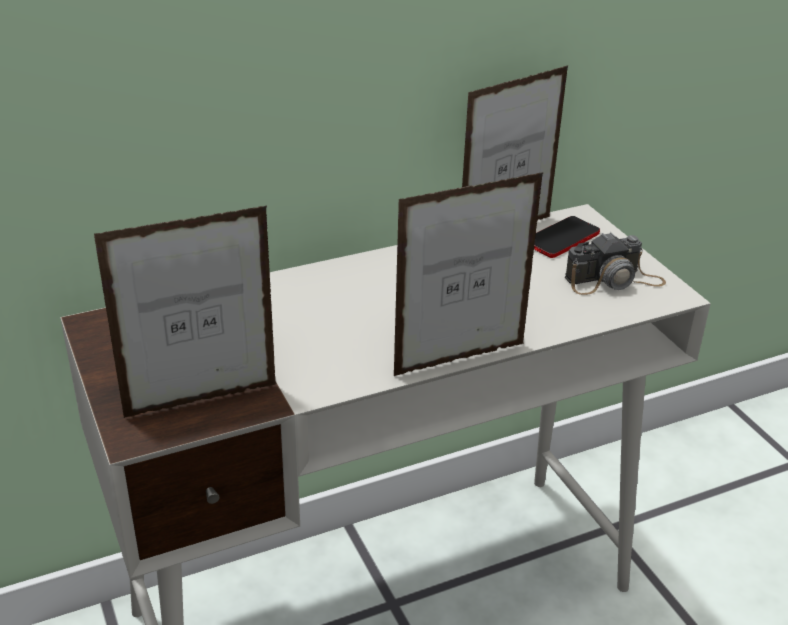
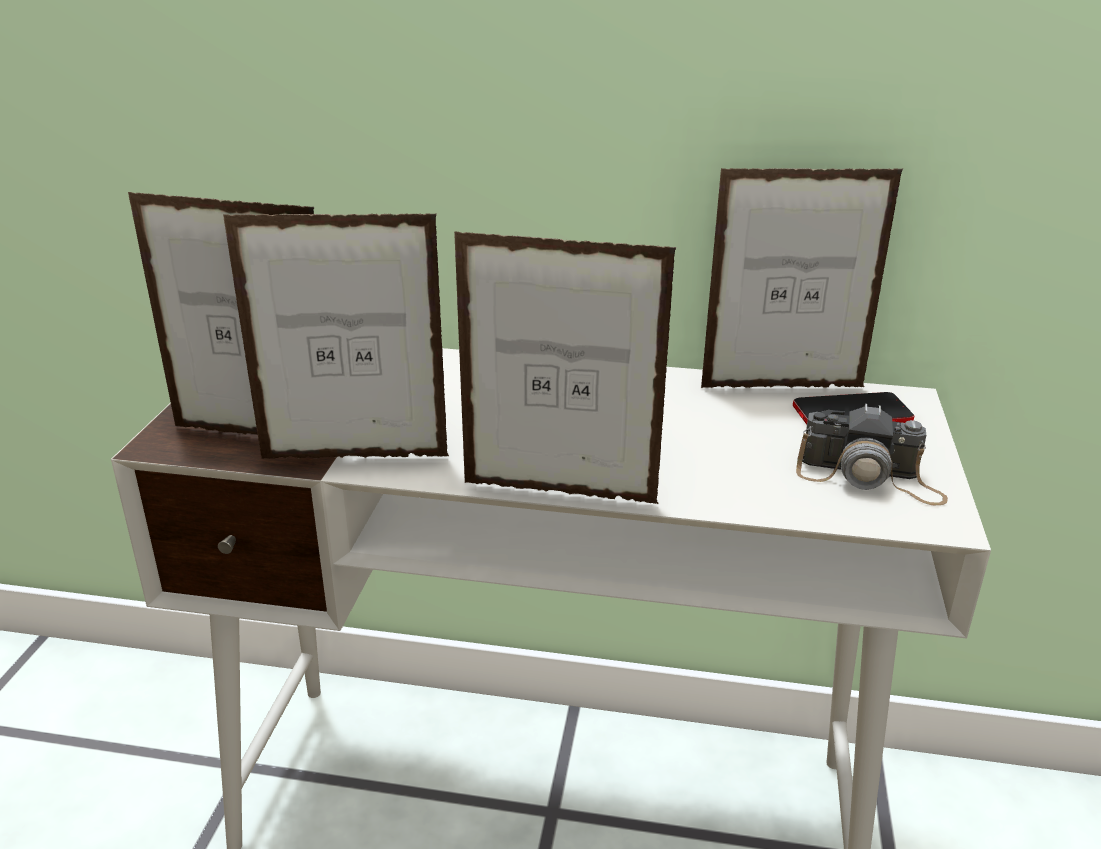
camera: 35 degrees right, 5 degrees down
none -> picture frame [223,213,449,459]

